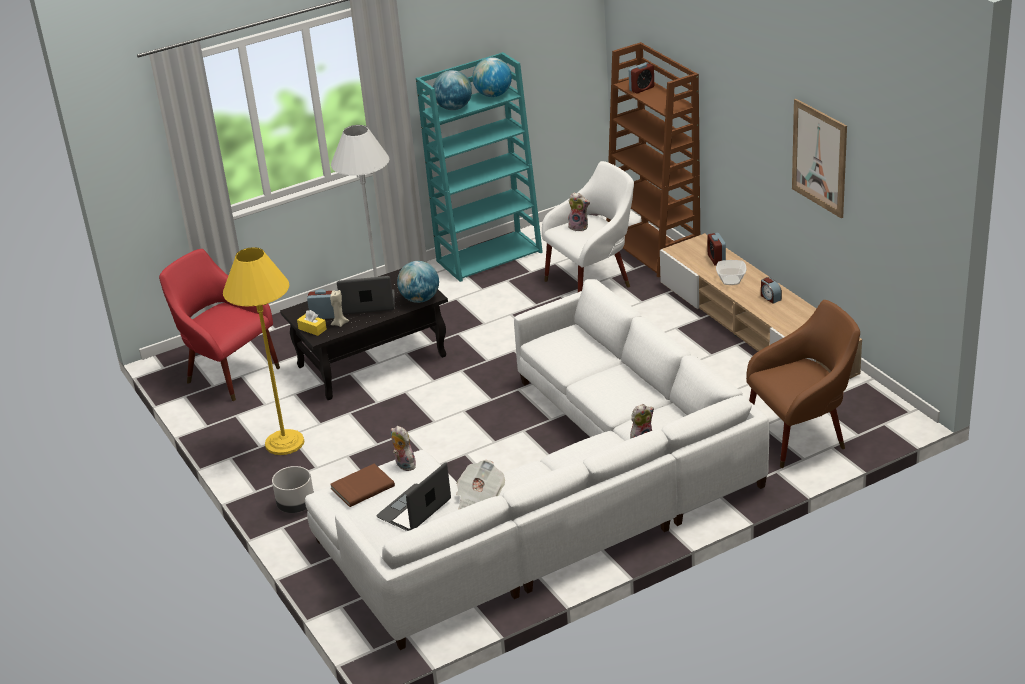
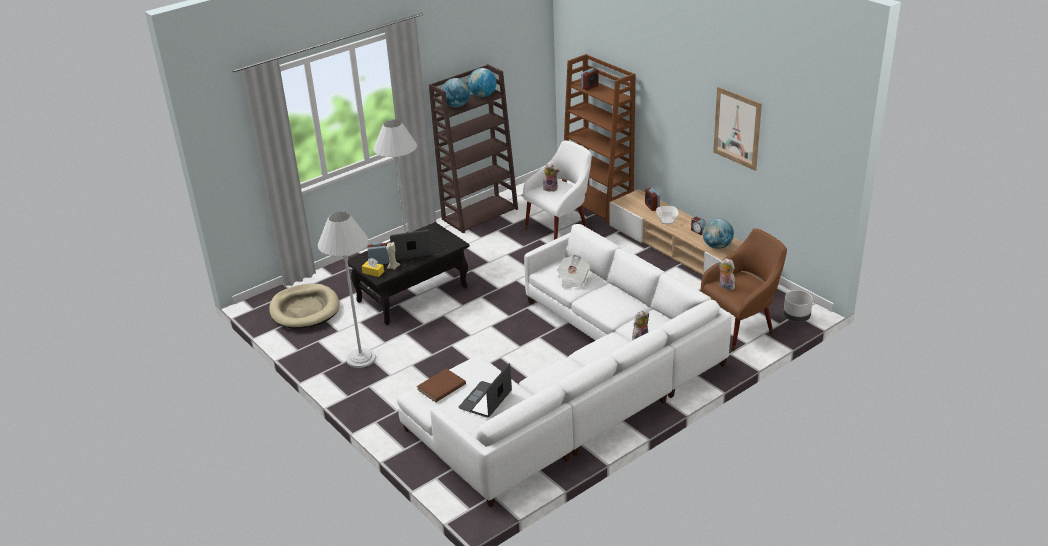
camera: 10 degrees left, 0 degrees up
red armchair [159,249,280,401] -> beige dog bed [269,283,340,329]
yellow floor lamp [223,247,304,455] -> white floor lamp [318,211,376,368]
grey planter [272,466,314,513] -> grey planter moved to [783,290,813,322]
plush toy [391,426,416,471] -> plush toy moved to [718,258,735,290]
globe [397,261,439,303] -> globe moved to [703,218,734,249]
turquoise bookcase [416,52,543,282] -> brown bookcase [429,64,518,233]
newspaper [456,460,505,510] -> newspaper moved to [557,254,590,289]

